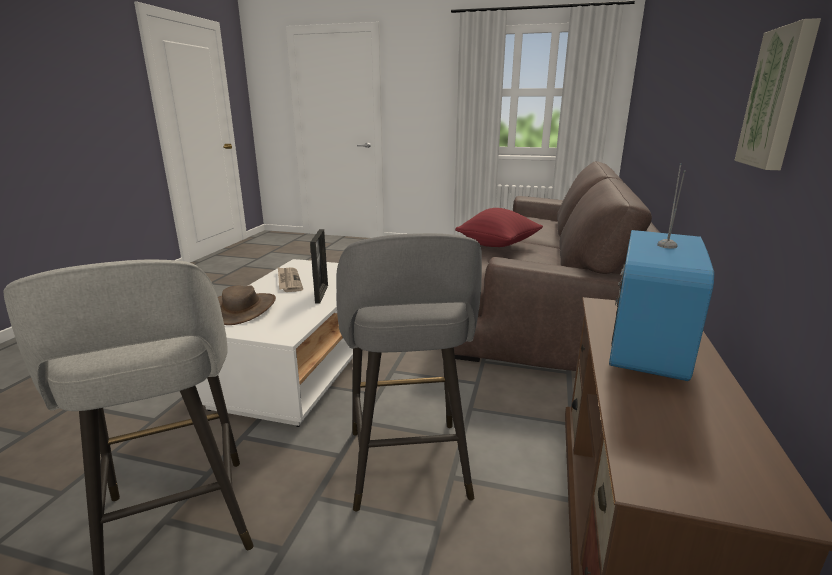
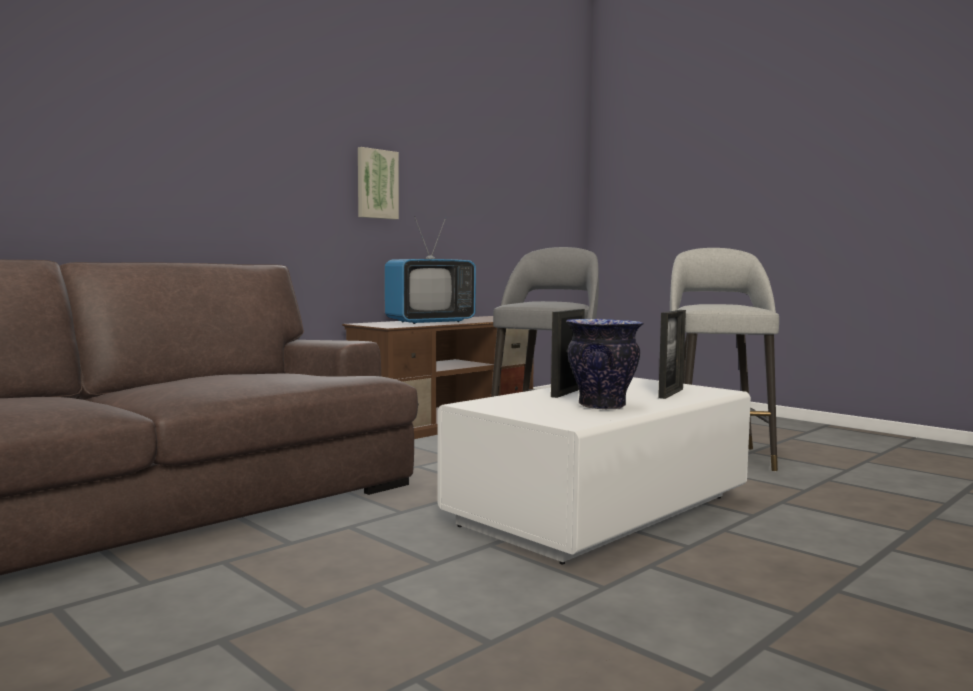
camera: 150 degrees left, 15 degrees down
brown hat [218,285,276,325] -> picture frame [658,310,686,399]
newspaper [278,267,303,292] -> vase [566,319,644,409]
red pillow [455,208,543,247] -> none

